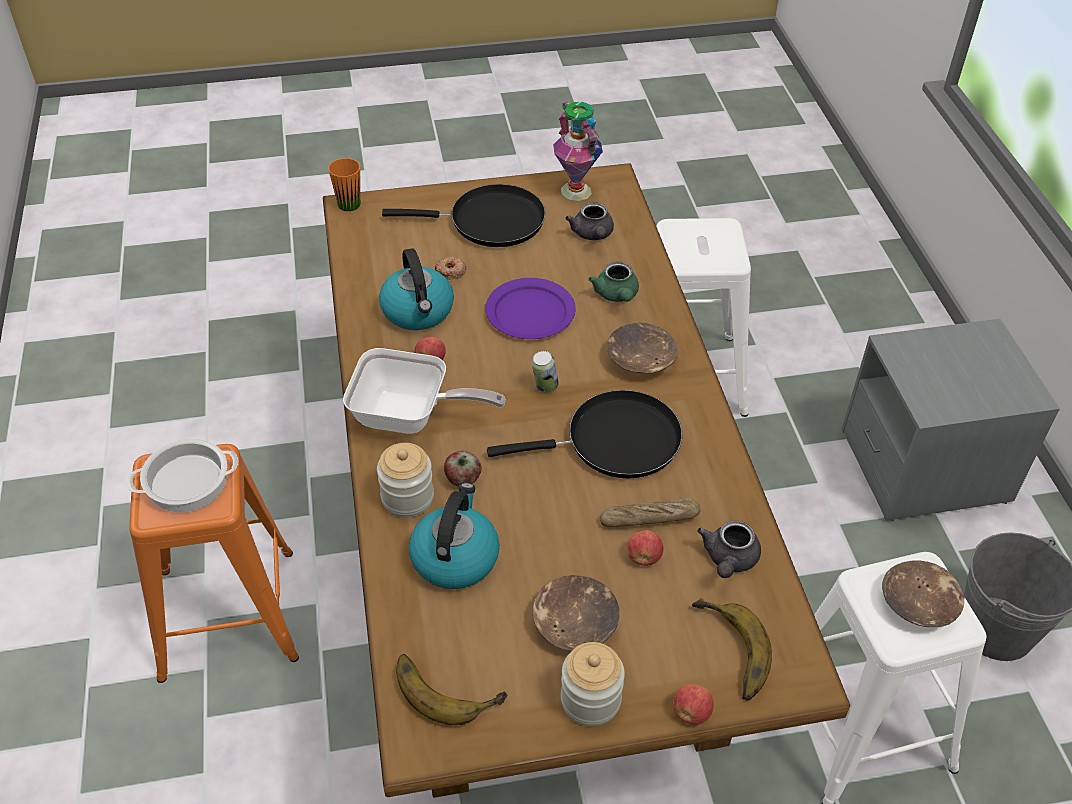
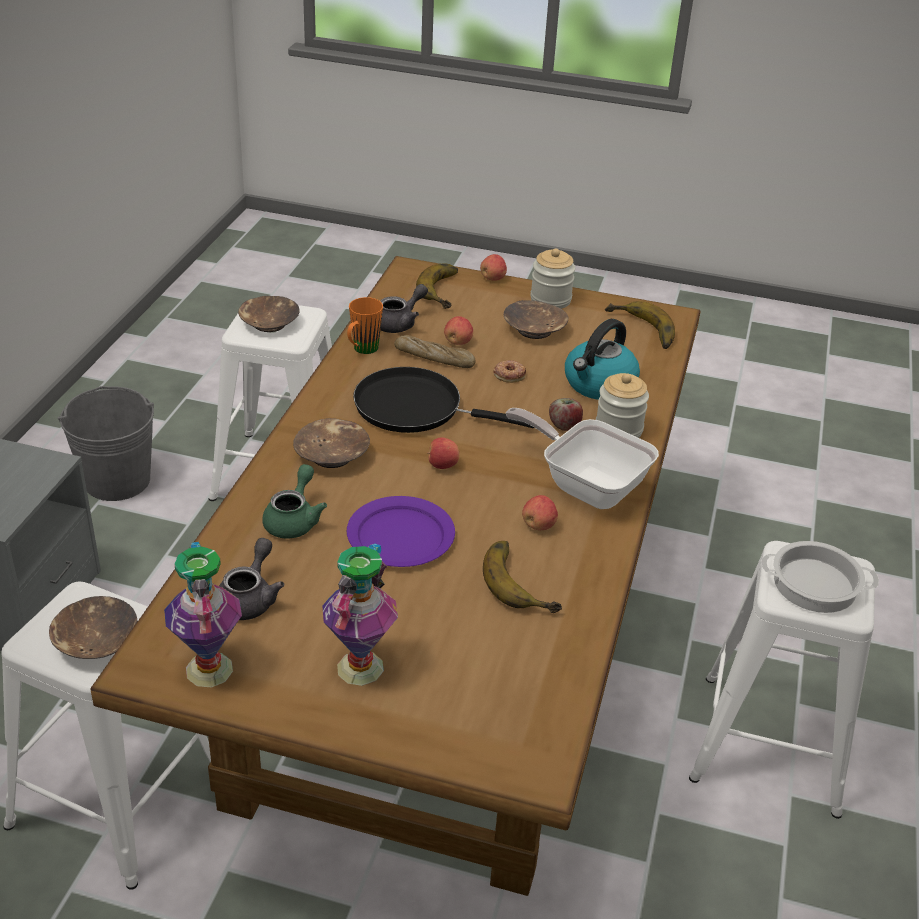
camera: 155 degrees left, 10 degrees down
orange stool [129,444,299,683] -> white stool [689,541,875,819]
orange mug [328,158,360,211] -> orange mug moved to [347,297,383,354]
kettle [379,248,454,330] -> banana [483,541,562,613]
black frying pan [382,184,546,247] -> vase [322,544,398,686]
donut [435,257,466,280] -> donut moved to [493,360,526,383]
can [532,351,559,393] -> apple [427,438,459,469]
none -> brown bowl [49,596,138,659]

